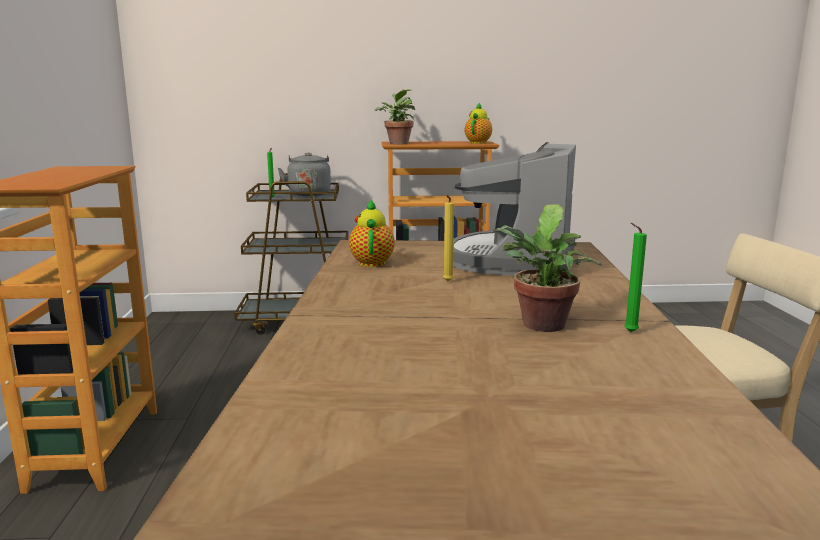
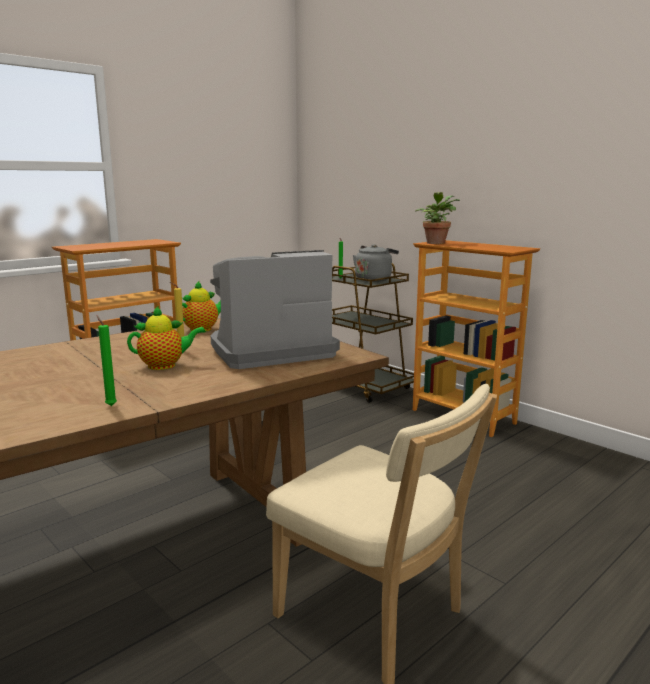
camera: 50 degrees right, 0 degrees up
teapot [465,102,492,144] -> teapot moved to [127,306,206,370]
potted plant [493,204,602,332] -> none

